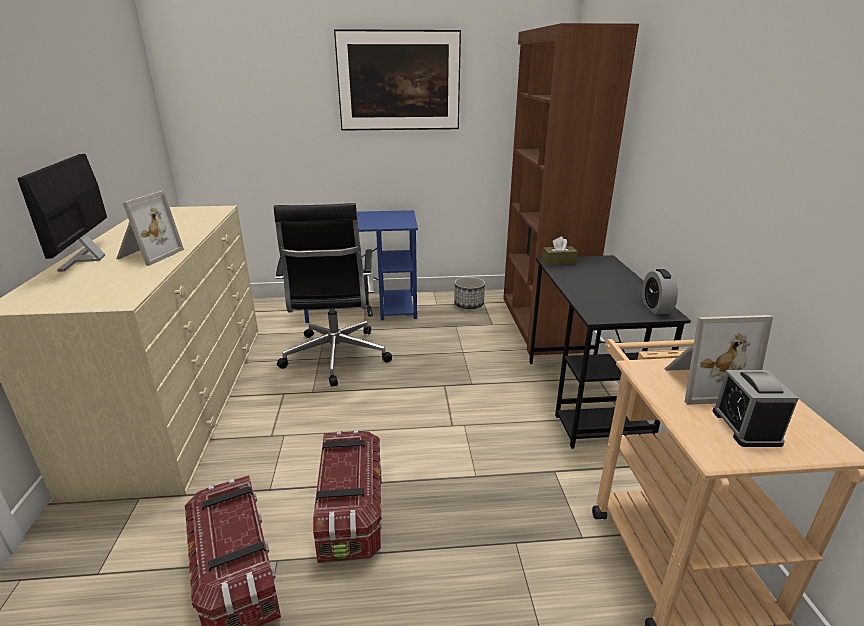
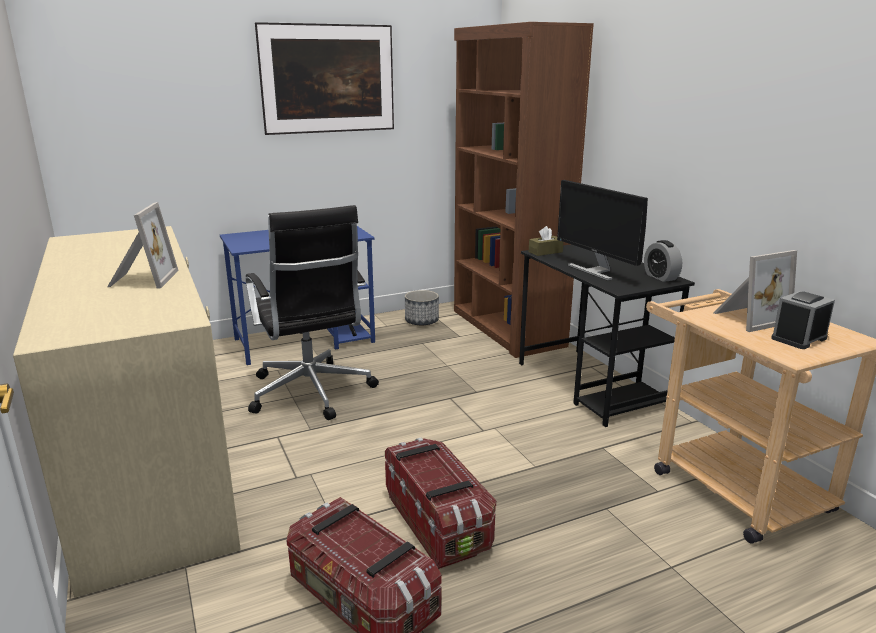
camera: 20 degrees left, 5 degrees down
monitor [17,154,107,272] -> monitor moved to [557,180,648,281]
alarm clock [712,370,799,447] -> alarm clock turned 75 degrees clockwise [771,291,835,349]

